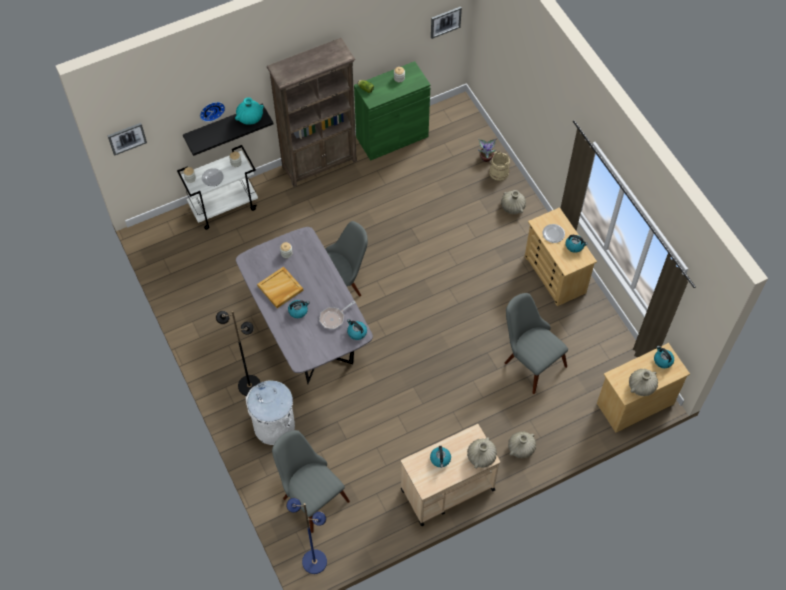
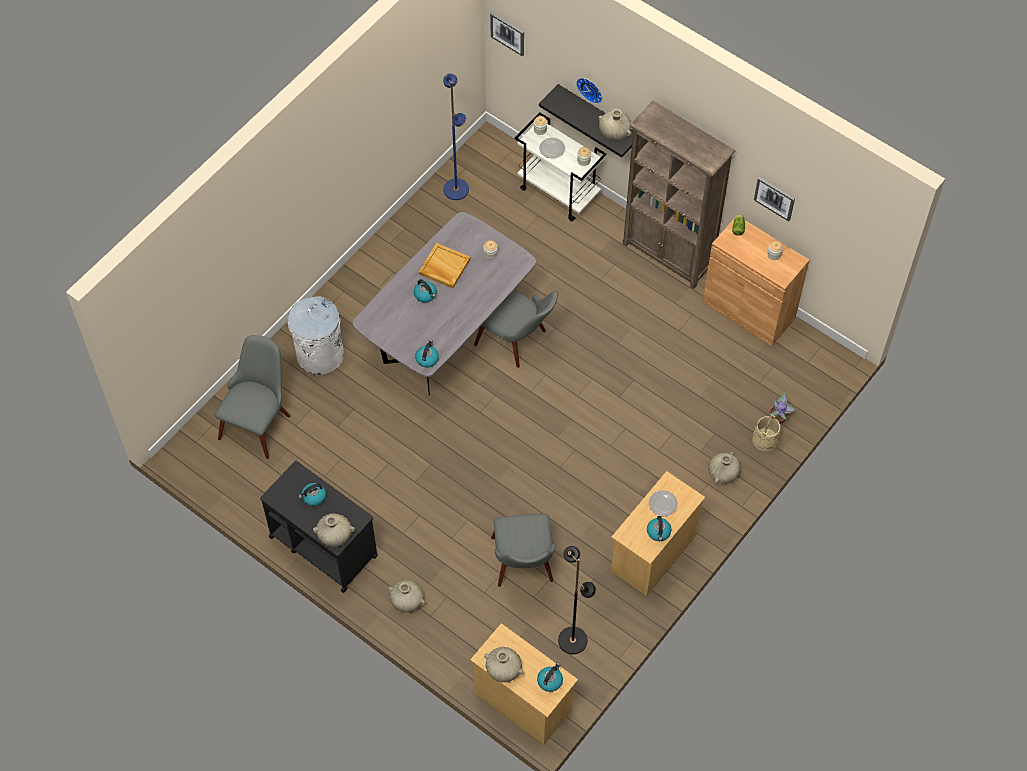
camera: 65 degrees right, 0 degrees up
black floor lamp [216,311,261,396] -> black floor lamp moved to [558,546,596,654]
turquoise vase [235,97,264,125] -> beige vase [598,108,631,140]
blue floor lamp [286,498,327,574] -> blue floor lamp moved to [443,74,469,200]
frying pan [319,301,356,329] -> none
green cabinet [354,61,431,161] -> brown cabinet [703,215,809,346]
beige cart [401,424,500,526] -> black cart [260,461,378,593]
picture [431,7,462,39] -> picture moved to [754,177,795,222]
grey chair [505,293,568,394] -> grey chair turned 150 degrees clockwise [491,514,555,587]

